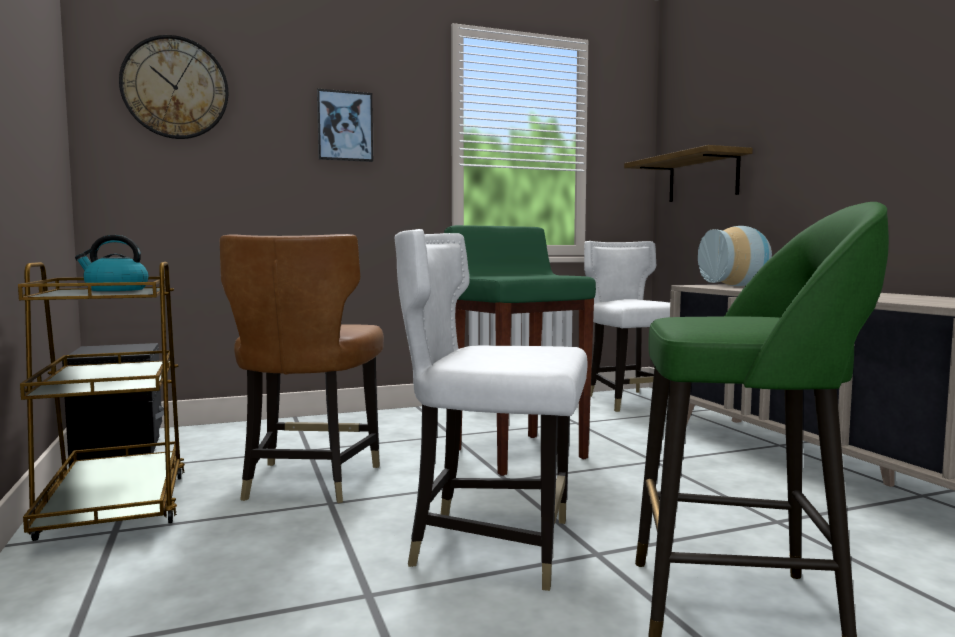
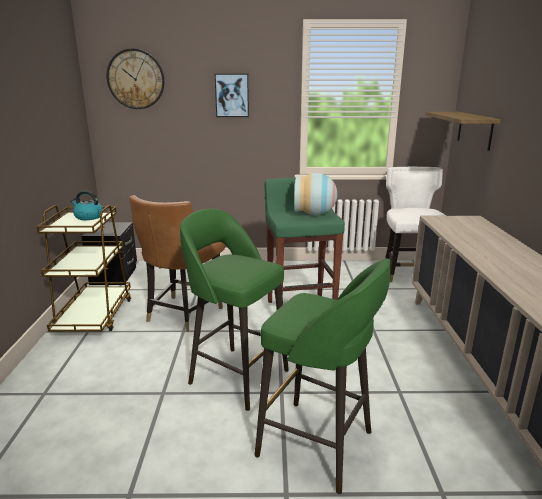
camera: 20 degrees right, 15 degrees up
white chair [394,229,588,591] -> green stool [180,209,289,411]
vase [698,226,772,286] -> vase moved to [294,173,337,215]

